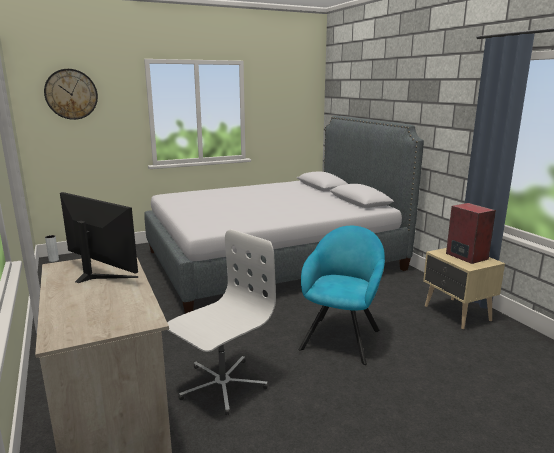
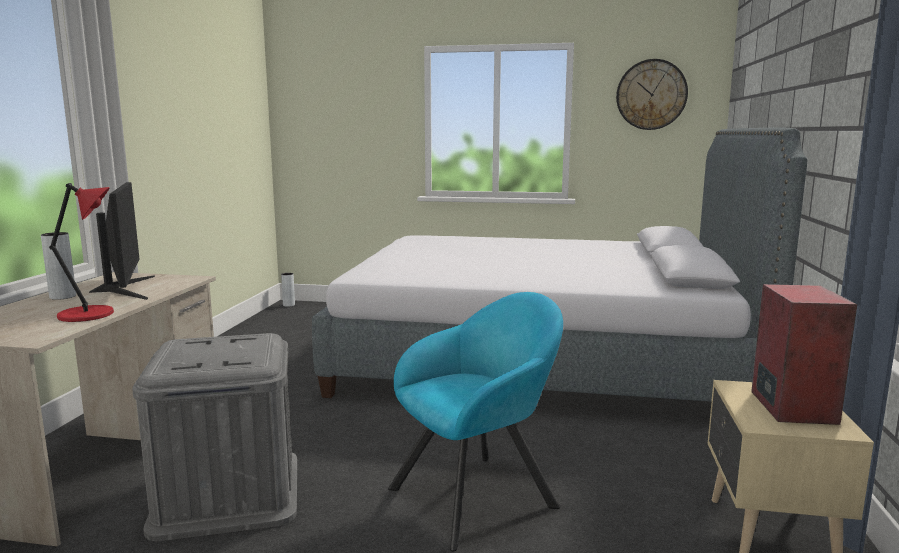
camera: 35 degrees right, 5 degrees down
wall clock [44,69,98,120] -> wall clock moved to [616,59,688,130]
white office chair [167,229,276,415] -> grey storage box [132,333,297,541]
none -> grey vase [41,232,76,300]
none -> red table lamp [49,183,114,322]

